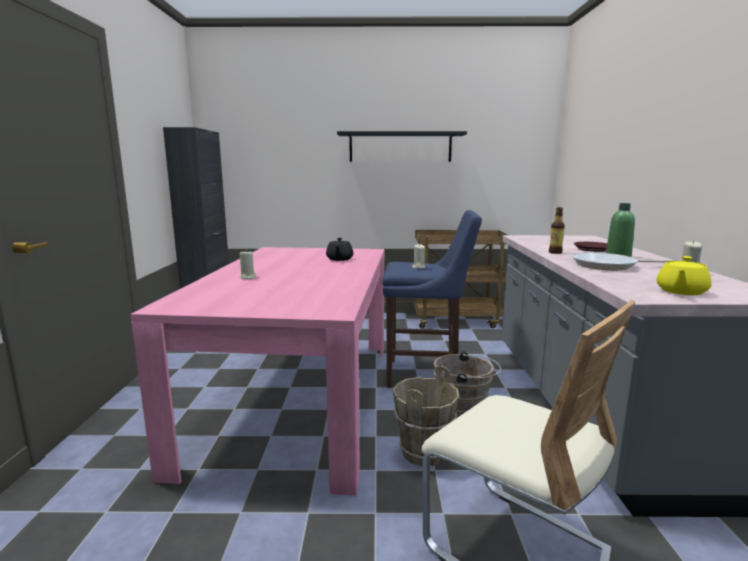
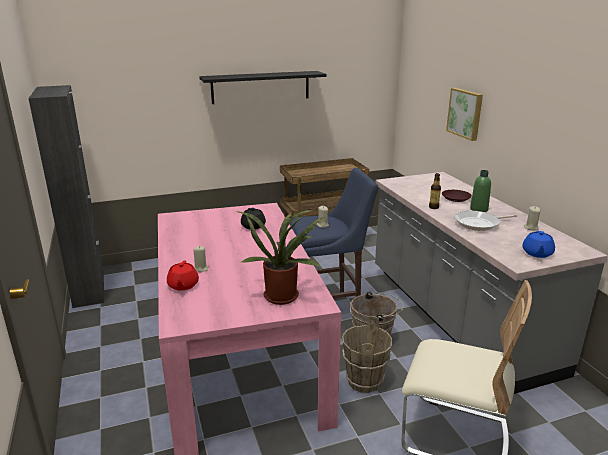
camera: 20 degrees left, 10 degrees up
yellow teapot [657,256,712,295] -> blue teapot [522,231,555,258]
none -> red teapot [167,260,199,291]
none -> potted plant [236,210,324,305]
none -> picture [446,88,483,141]

